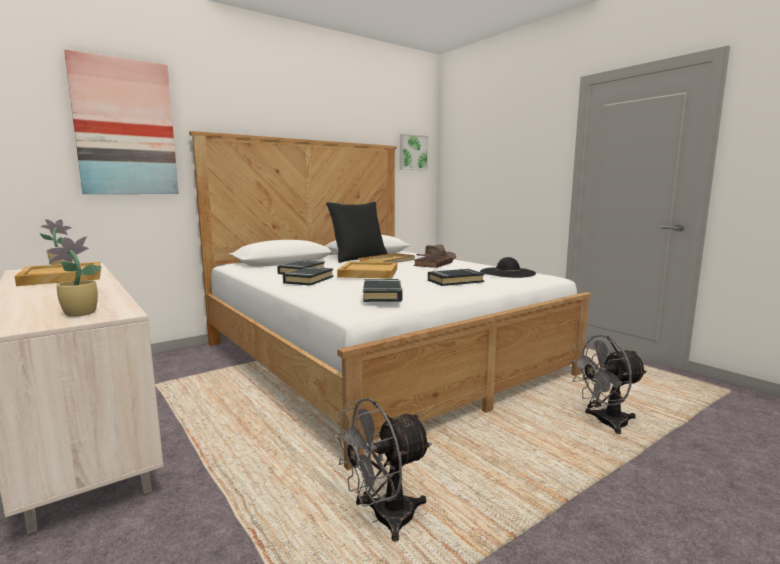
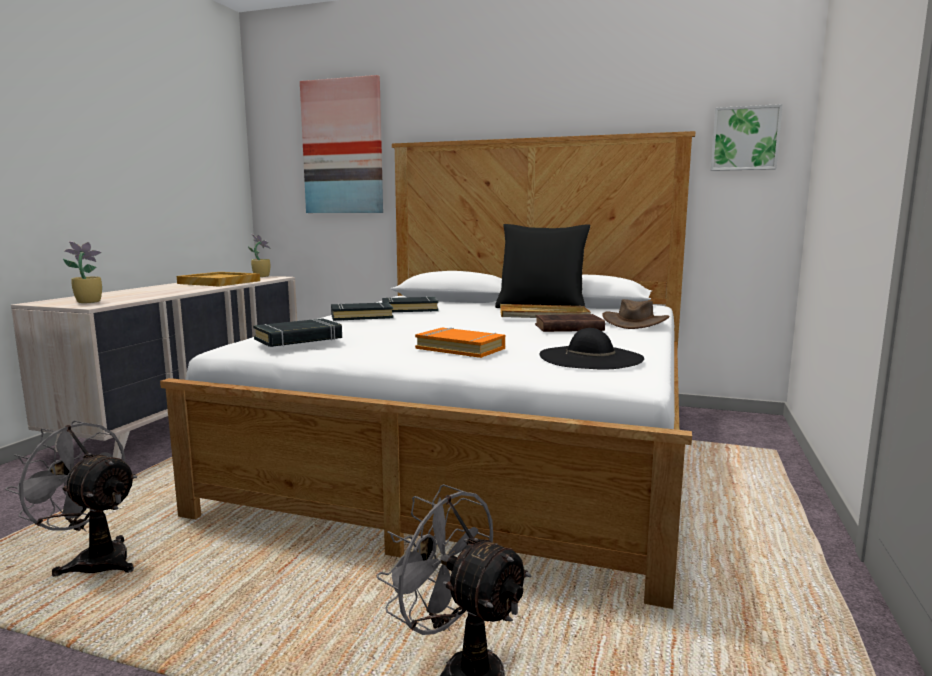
camera: 55 degrees right, 0 degrees up
beige tray [337,262,397,279] -> none
black book [428,269,485,286] -> orange book [415,328,505,358]

